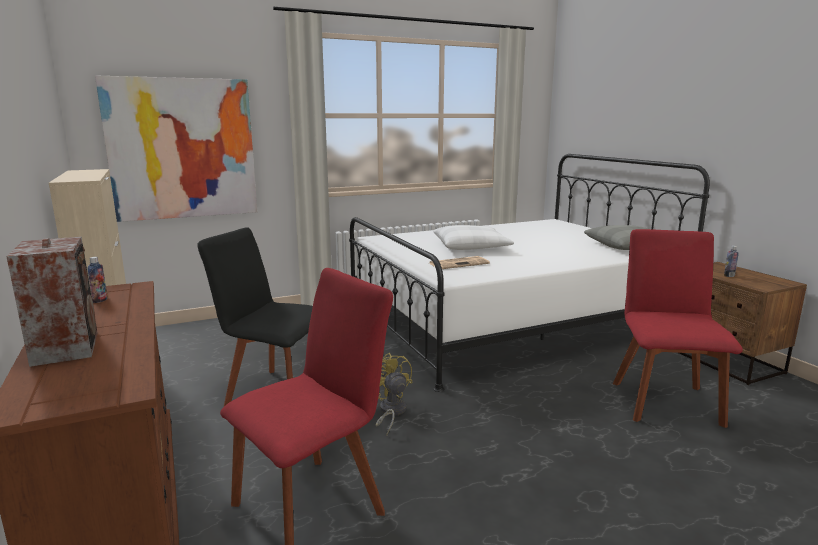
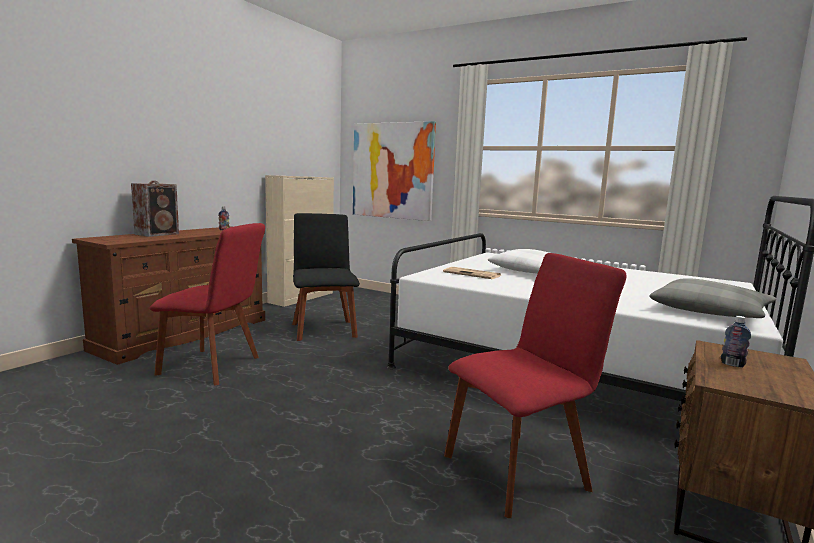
camera: 55 degrees right, 5 degrees down
yellow fan [376,353,413,436] -> none

